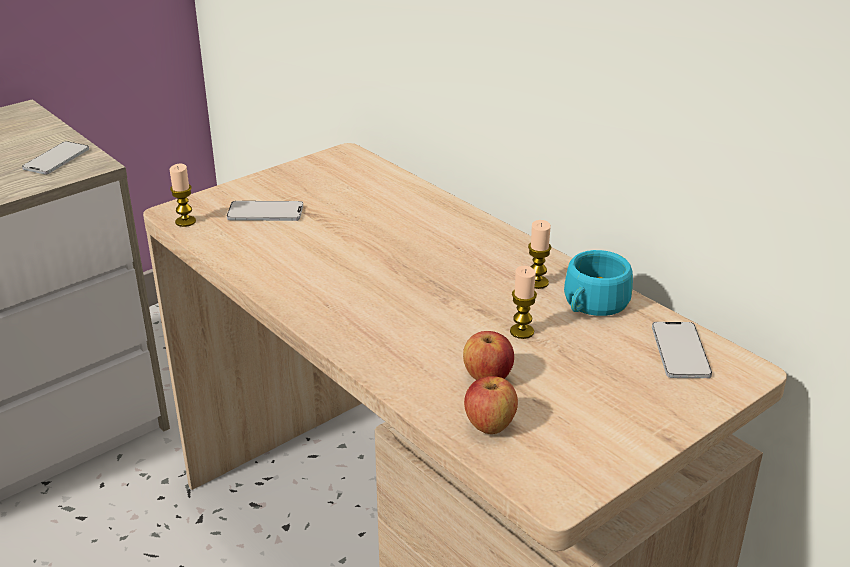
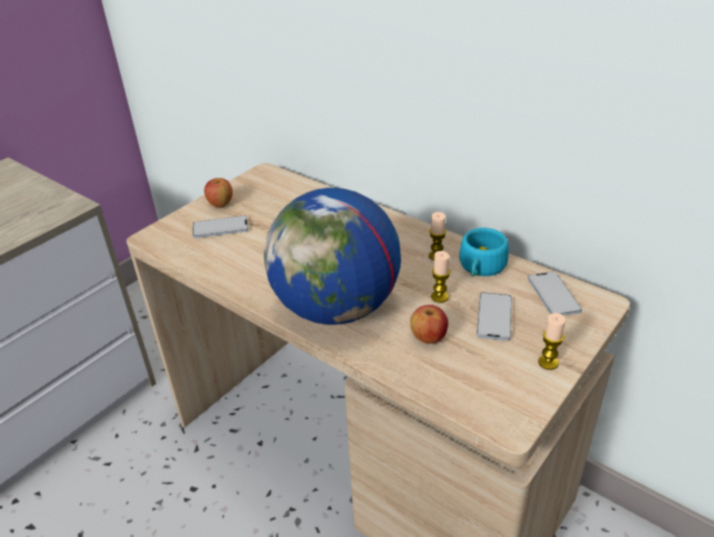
camera: 10 degrees left, 5 degrees up
phone [22,141,89,174] -> phone moved to [477,292,512,341]
candle [170,164,196,227] -> candle moved to [538,313,566,370]
apple [464,376,518,434] -> apple moved to [204,178,233,208]
none -> globe [264,188,401,325]

